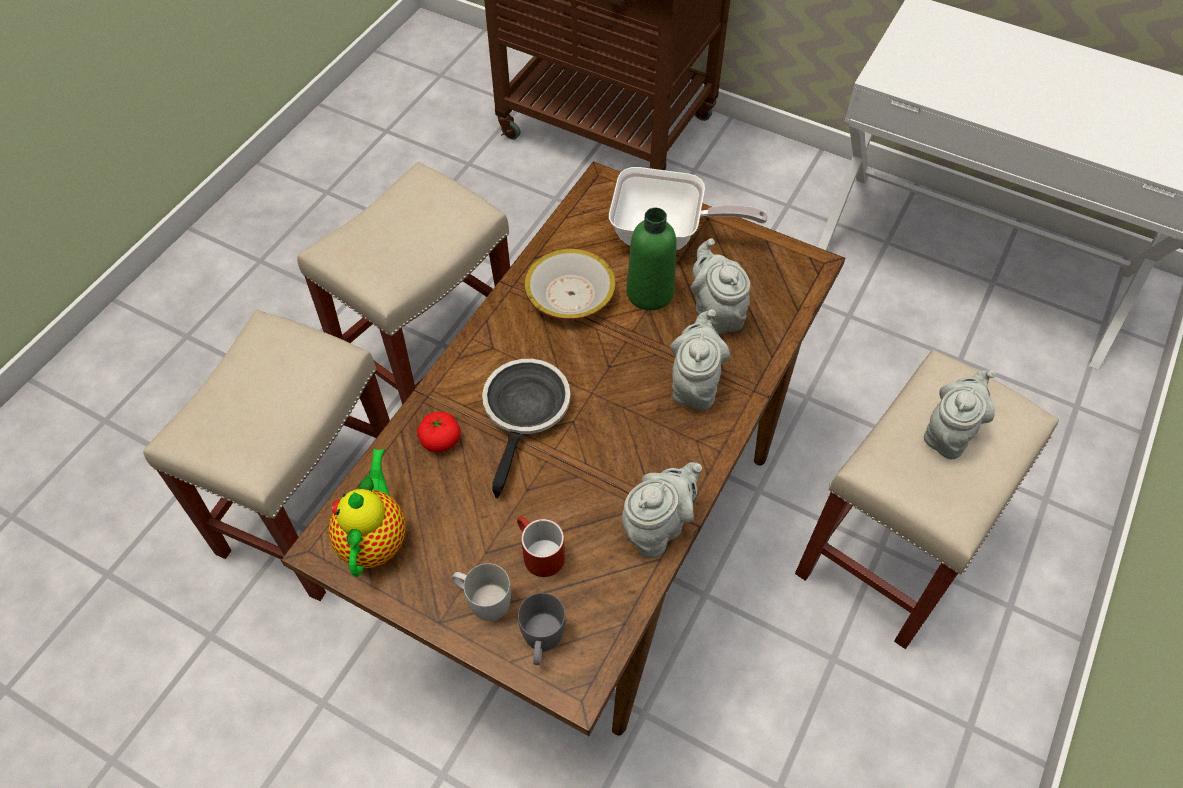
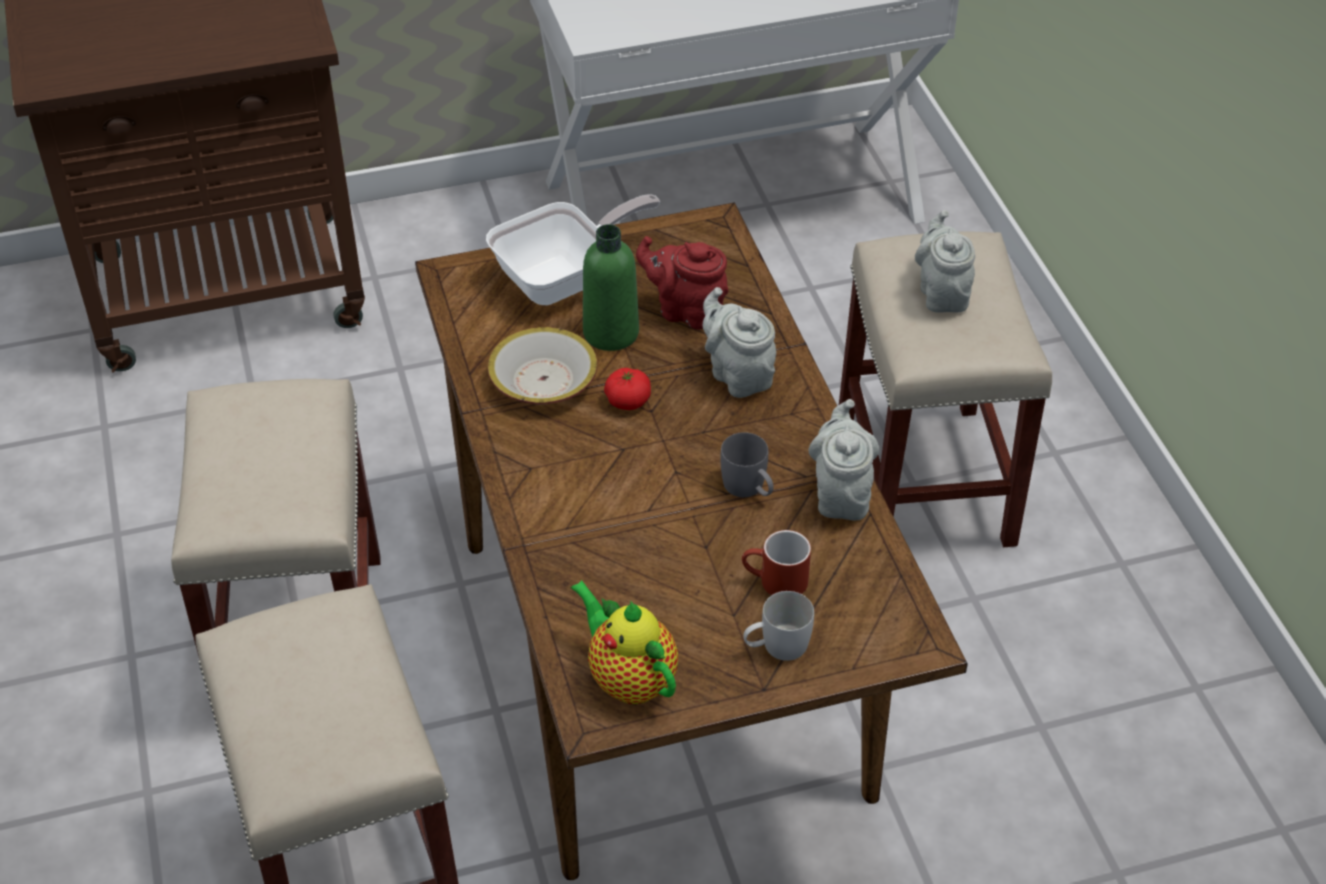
camera: 45 degrees left, 10 degrees down
tomato [417,412,461,452] -> tomato moved to [604,368,651,410]
frying pan [482,359,571,498] -> none
grey mug [518,593,566,665] -> grey mug moved to [720,432,774,497]
grey teapot [690,238,751,334] -> red teapot [636,236,729,330]

